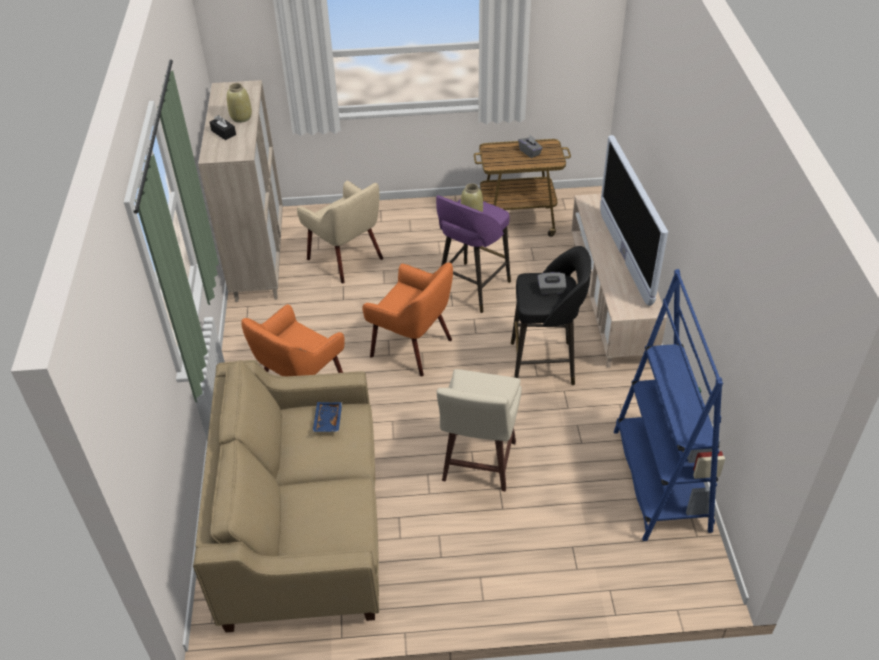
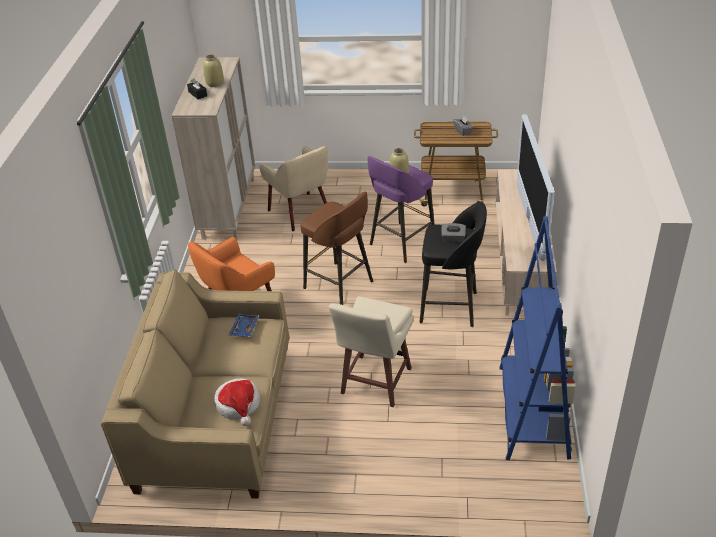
camera: 10 degrees right, 5 degrees down
orange armchair [363,262,453,376] -> brown stool [300,192,373,305]
none -> hat [214,379,260,426]

